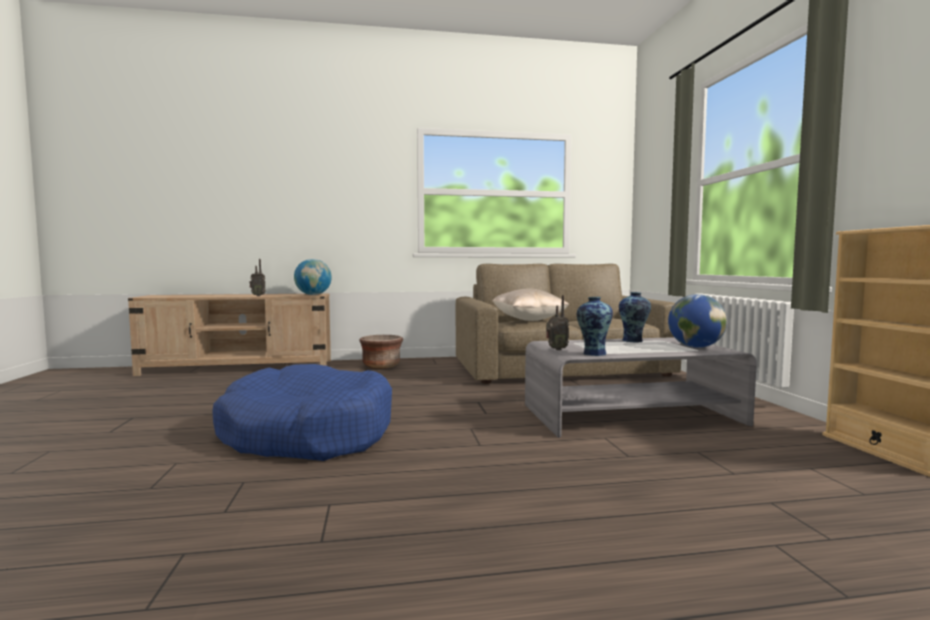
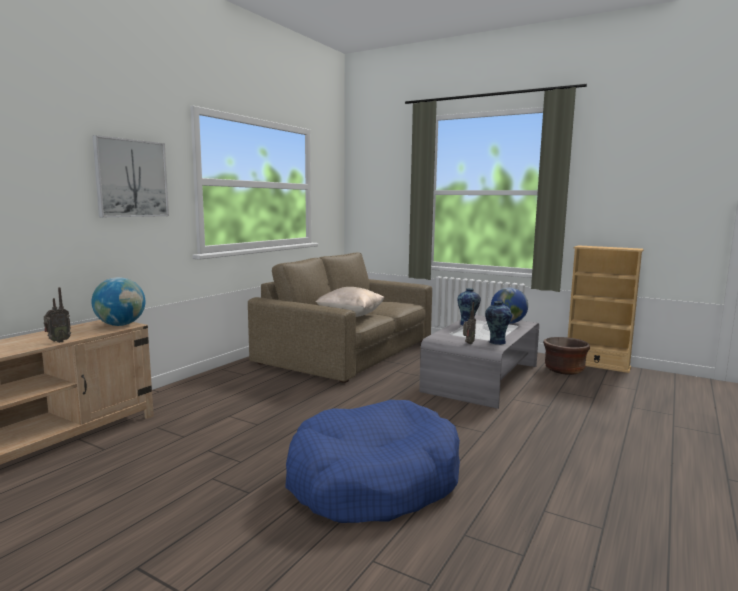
camera: 50 degrees left, 5 degrees up
brown planter [359,335,403,369] -> brown planter moved to [543,337,590,375]
none -> picture [92,135,169,217]

